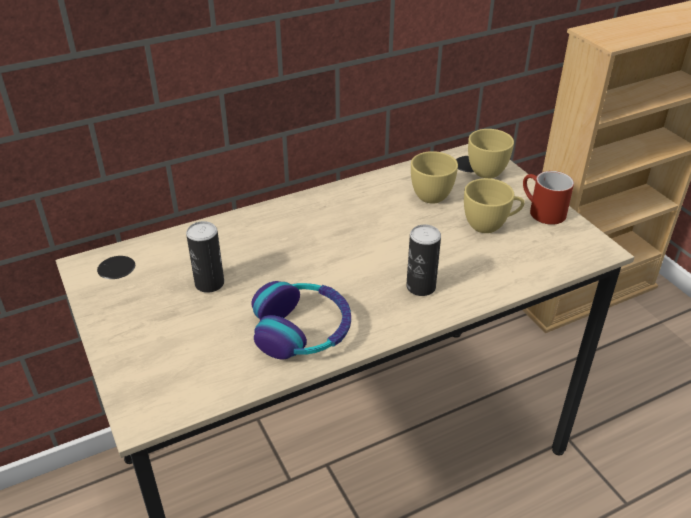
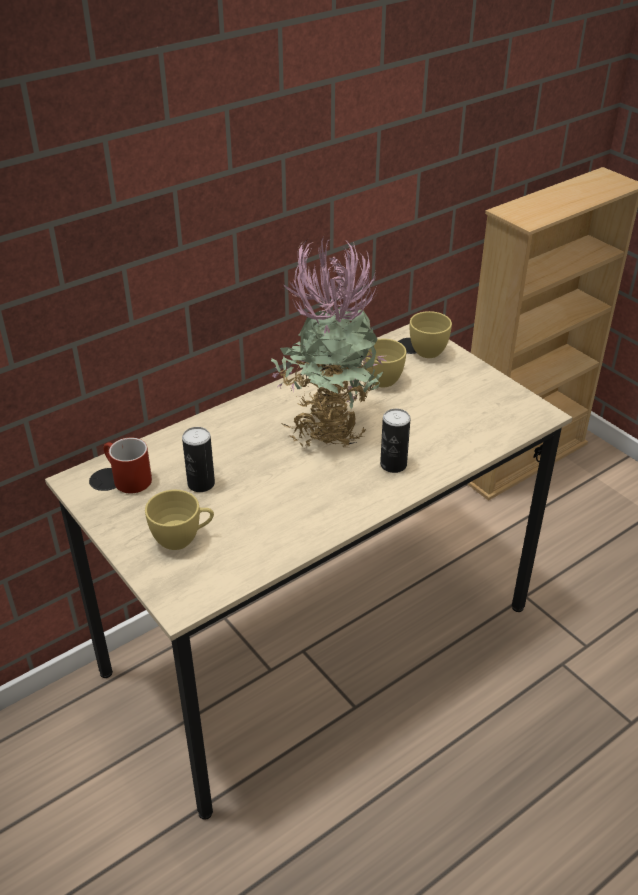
camera: 10 degrees left, 0 degrees up
headphones [251,281,351,359] -> none
yellow cup [464,178,525,233] -> yellow cup moved to [145,490,214,550]
red mug [523,171,574,225] -> red mug moved to [103,437,152,493]
none -> potted plant [271,237,386,449]

